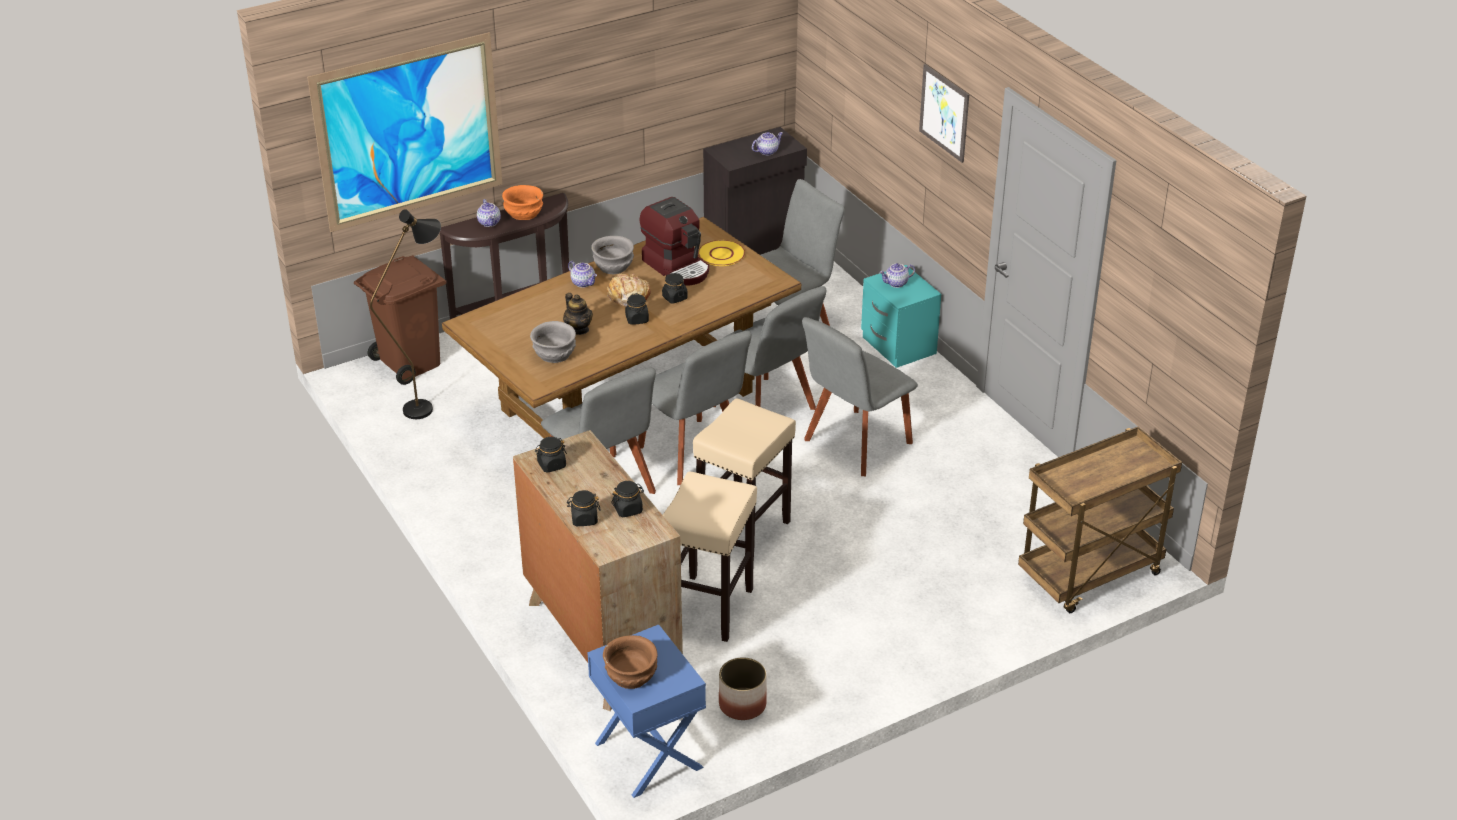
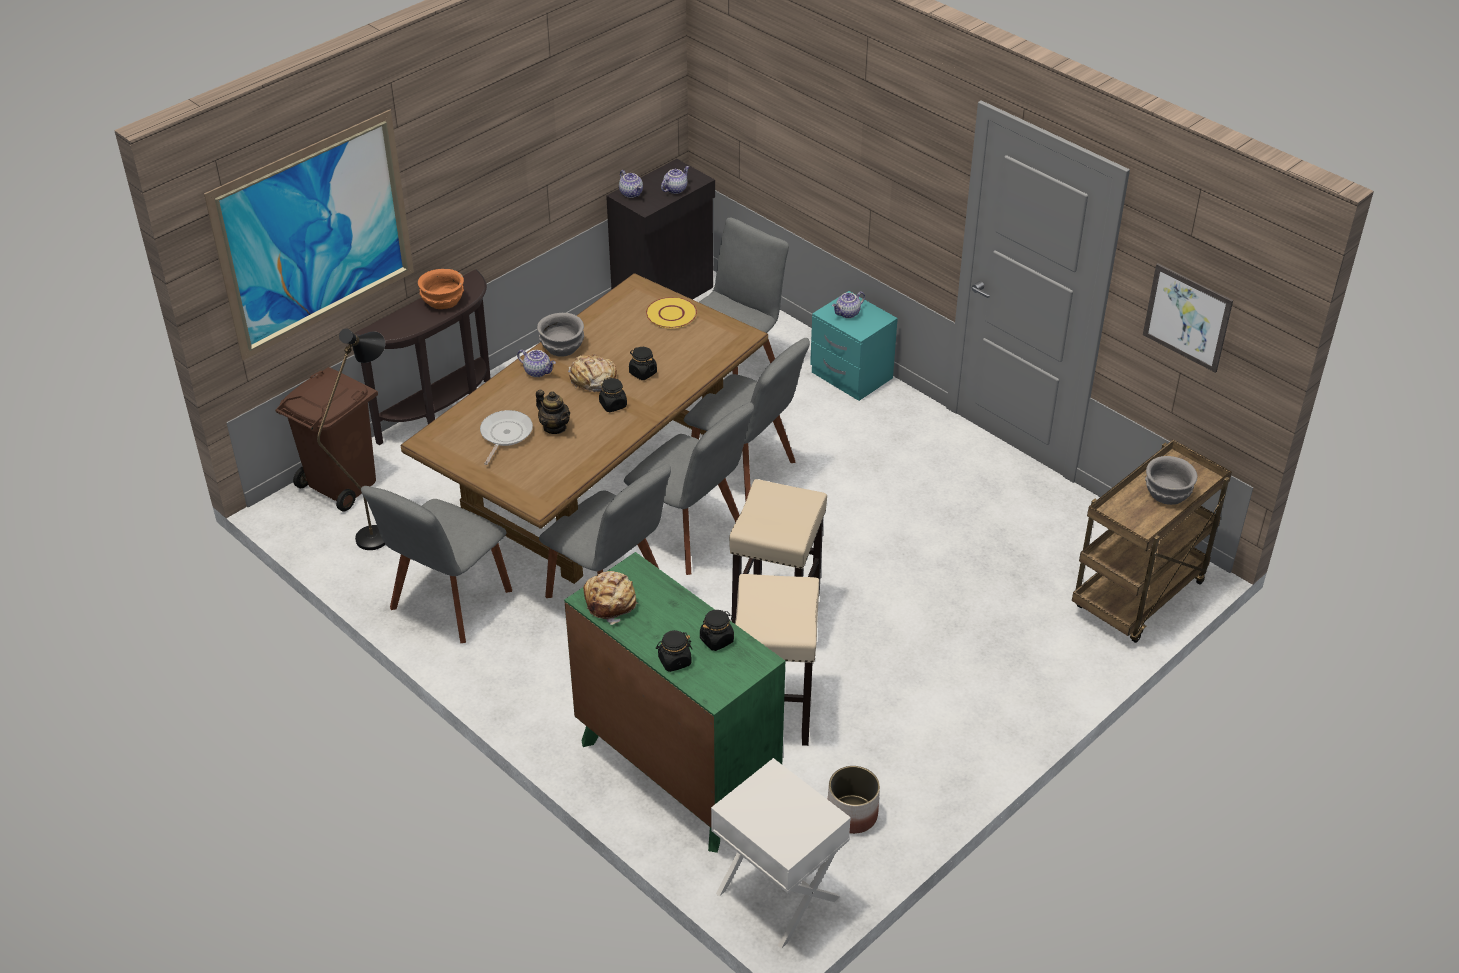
camera: 15 degrees left, 5 degrees up
teapot [477,199,501,227] -> teapot moved to [619,170,643,198]
brown dresser [513,430,683,711] -> green dresser [564,552,785,853]
grey bowl [530,321,576,363] -> grey bowl moved to [1145,456,1198,505]
black jar [535,437,567,473] -> bread [583,571,639,625]
blue nightstand [588,625,706,798] -> white nightstand [711,758,851,949]
brown bowl [603,635,658,689] -> none
coffee machine [640,197,709,286] -> none
grey chair [802,317,918,476] -> grey chair moved to [361,486,512,643]
picture [919,64,969,163] -> picture moved to [1143,263,1233,373]
none -> frying pan [480,410,533,465]

